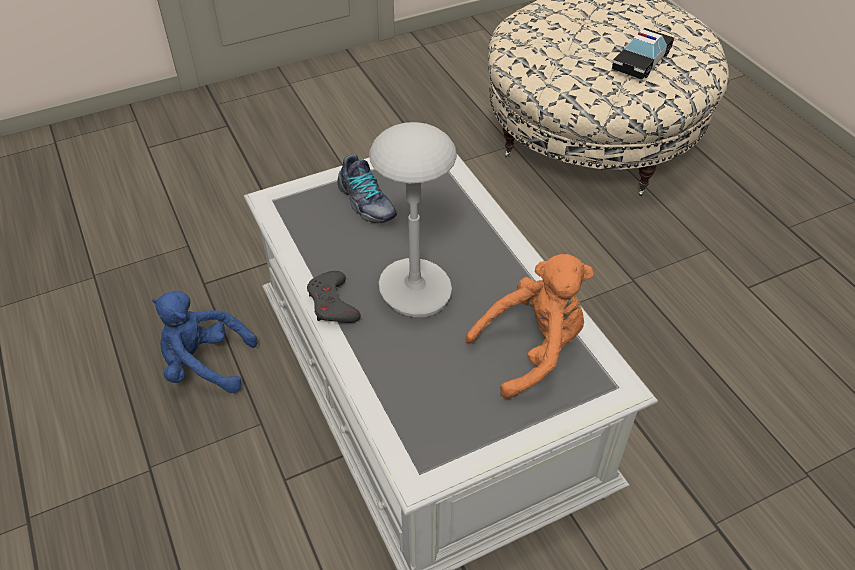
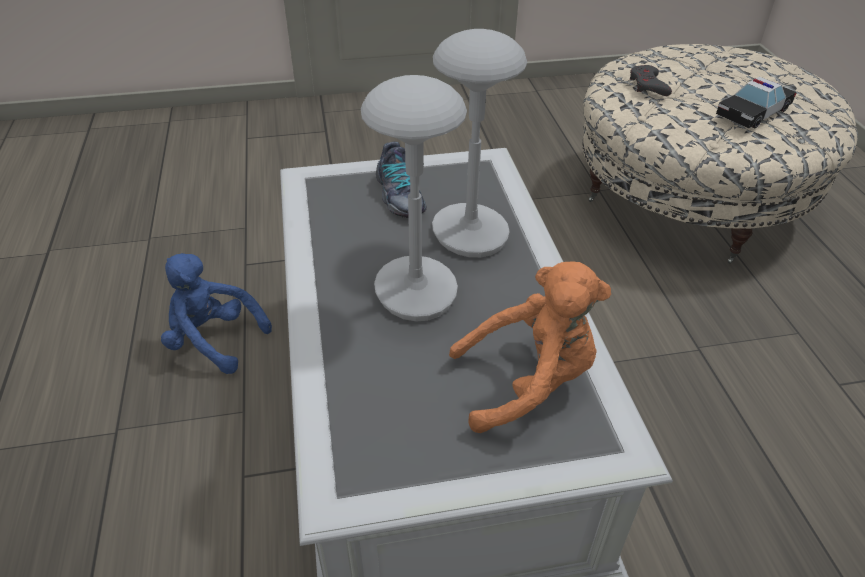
camera: 15 degrees right, 5 degrees down
grey game controller [307,271,361,323] -> grey game controller moved to [630,65,672,96]
none -> grey table lamp [432,29,527,258]

